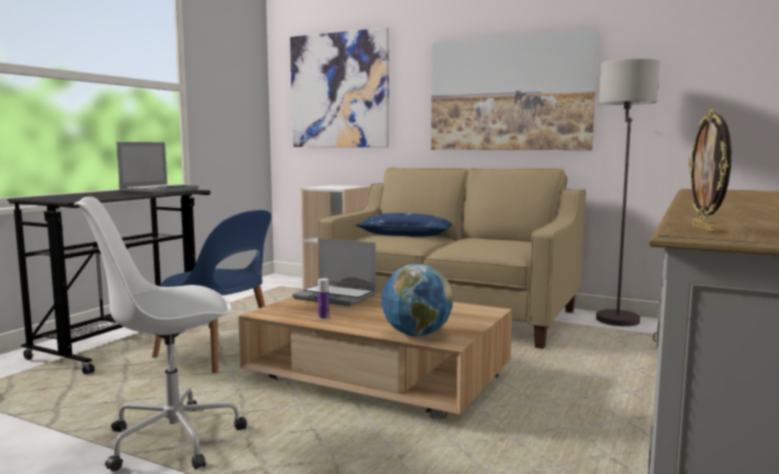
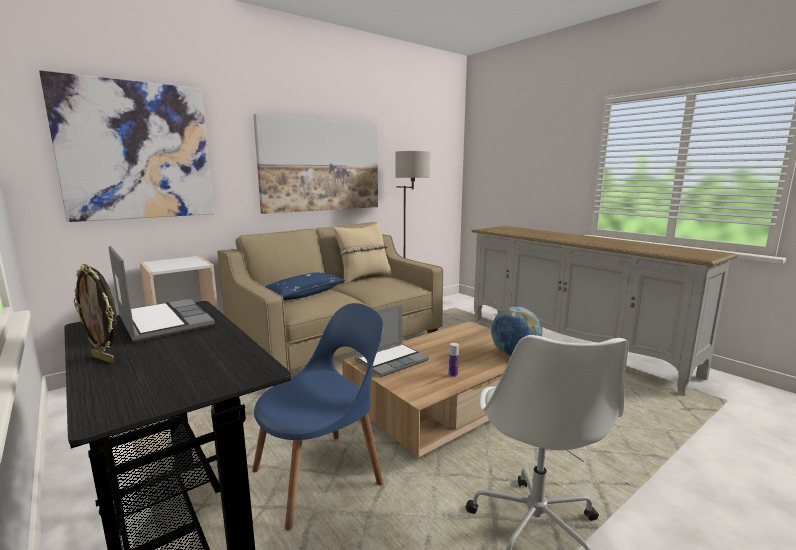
camera: 65 degrees left, 5 degrees up
picture frame [689,109,731,232] -> picture frame moved to [74,263,117,363]
none -> beige pillow [334,223,392,284]

